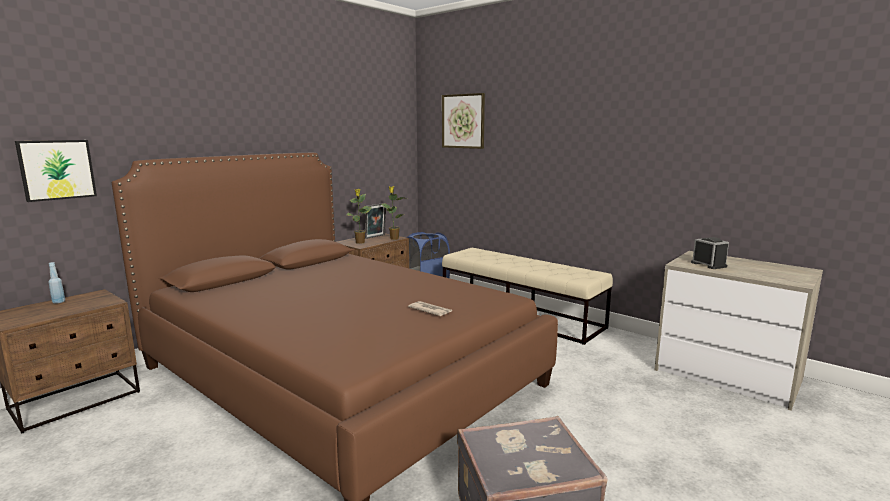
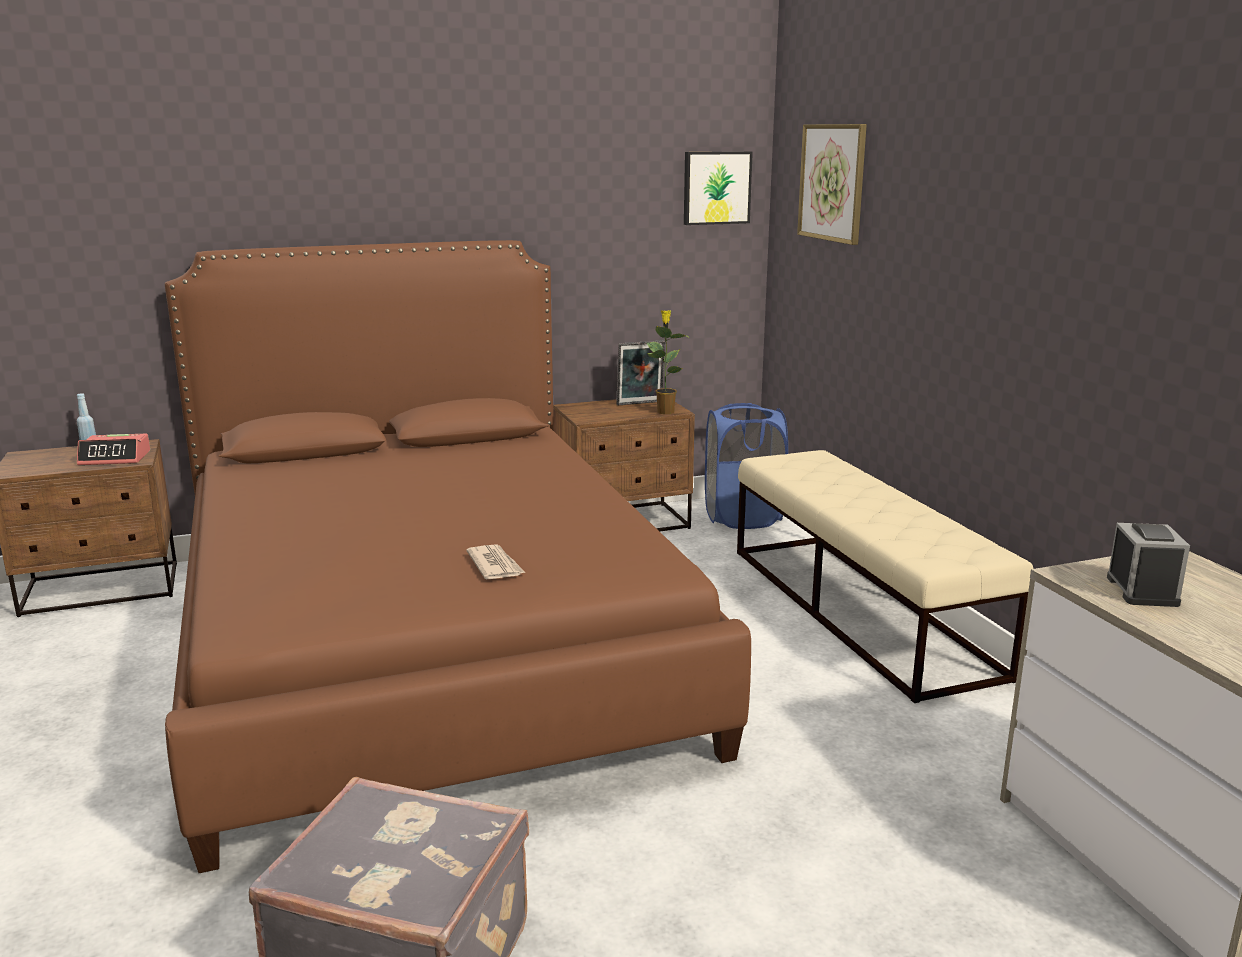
camera: 30 degrees right, 5 degrees up
picture [15,140,97,202] -> picture moved to [684,151,753,225]
potted plant [347,189,371,244] -> none
none -> alarm clock [77,434,150,465]

